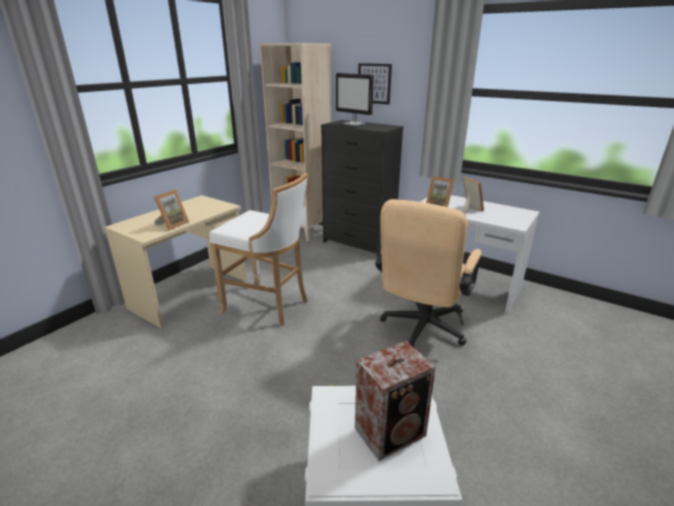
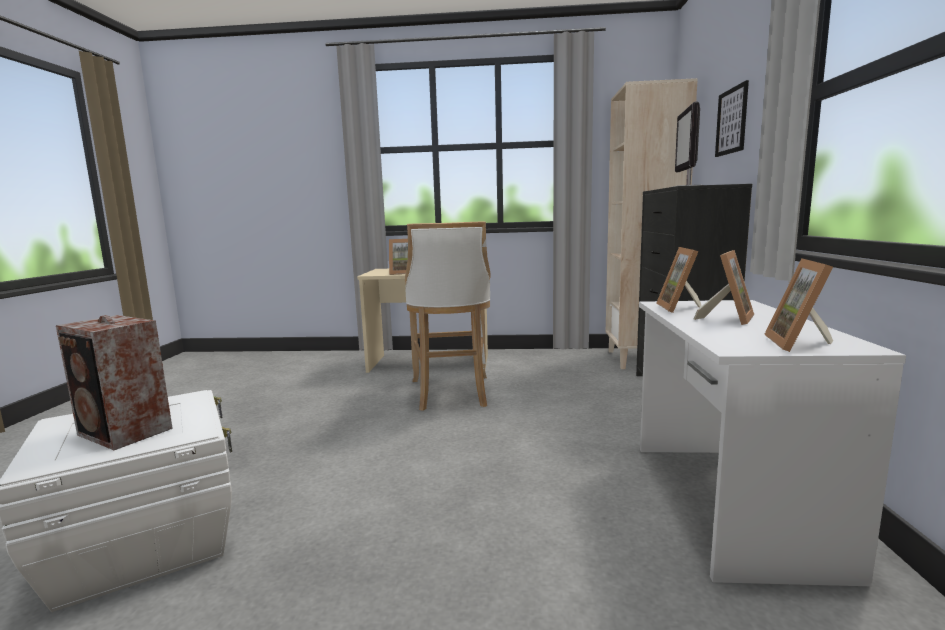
camera: 60 degrees right, 15 degrees down
beige office chair [375,199,481,347] -> none
none -> picture frame [764,258,833,352]

